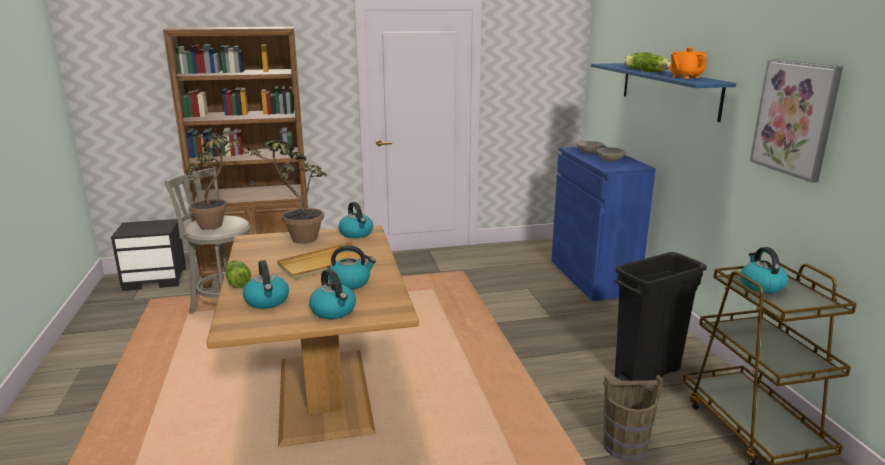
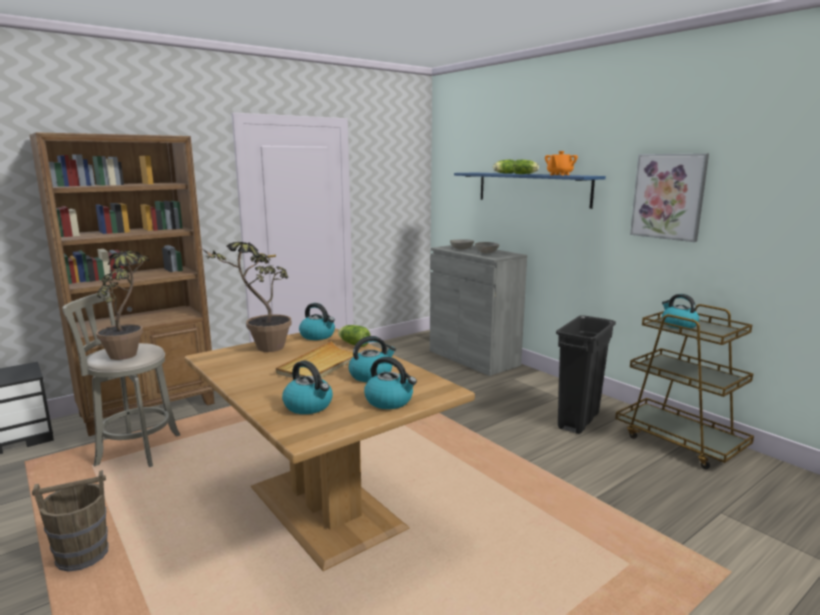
camera: 25 degrees left, 5 degrees down
lettuce [225,260,251,288] -> lettuce moved to [338,325,370,347]
blue cabinet [551,146,656,301] -> grey cabinet [430,245,527,376]
brown bucket [603,375,663,461] -> brown bucket moved to [32,470,109,572]

